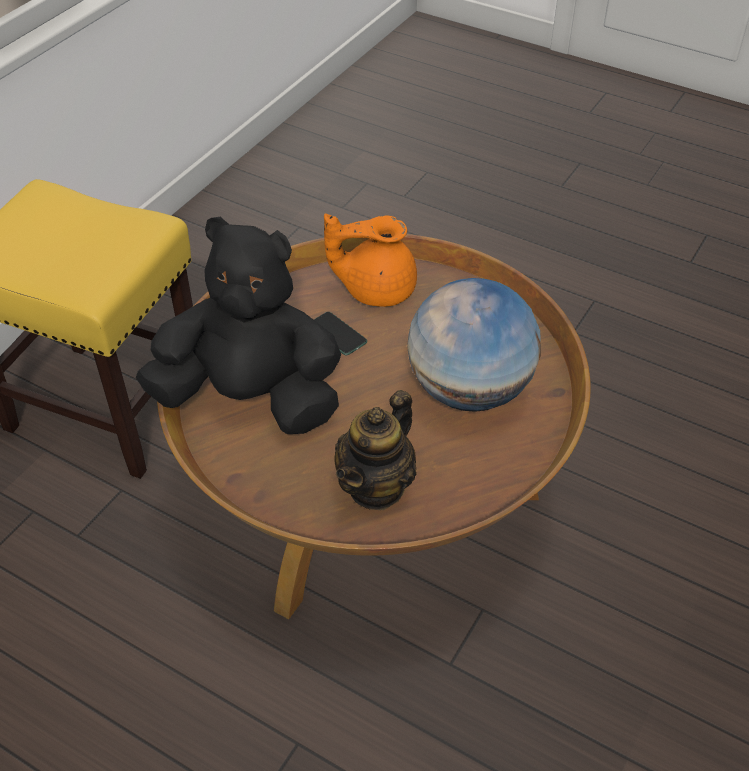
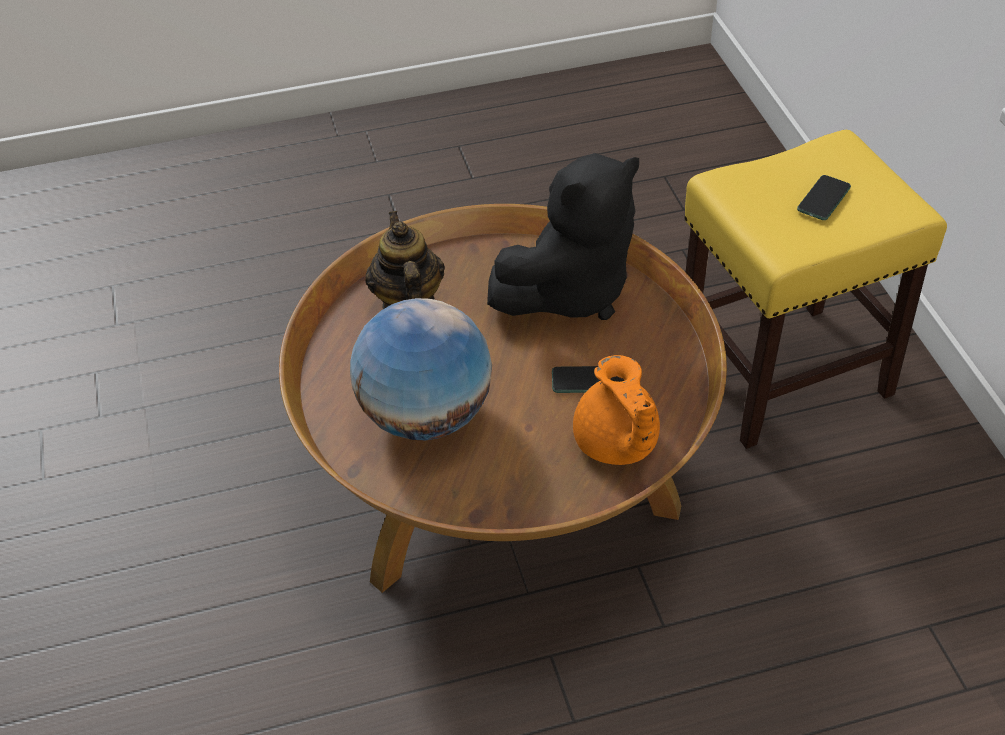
camera: 135 degrees right, 0 degrees up
orange teapot [324,213,417,307] -> orange teapot turned 120 degrees clockwise [573,355,660,465]
none -> phone [797,175,851,220]

